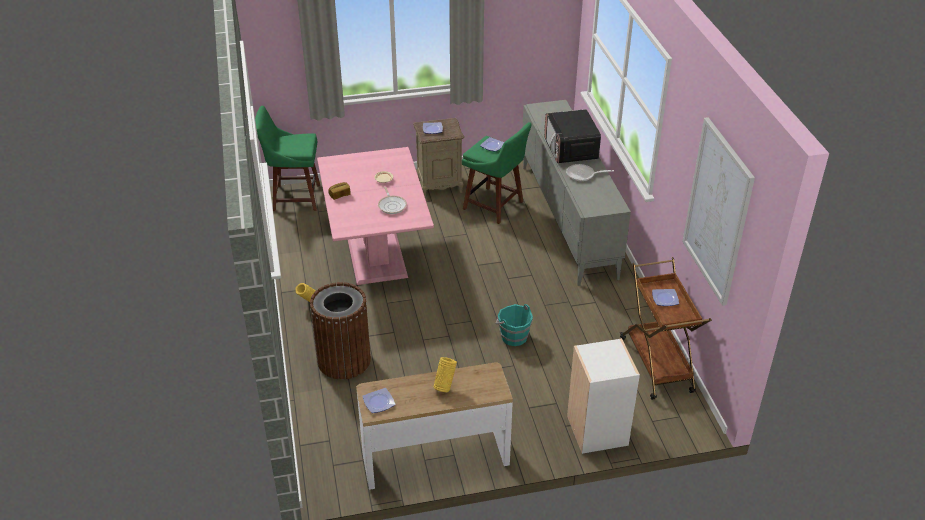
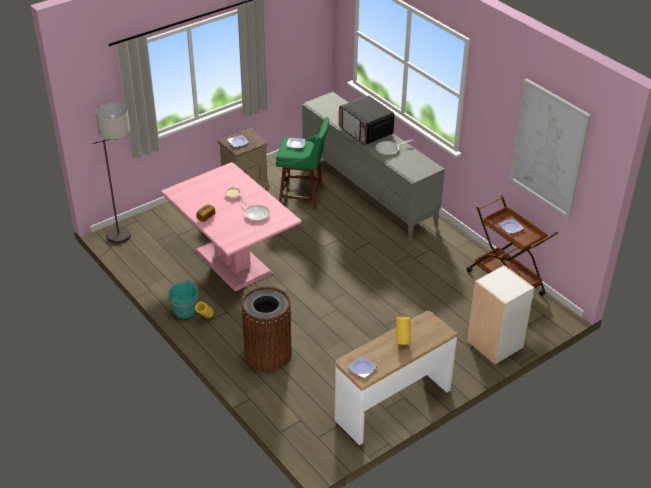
camera: 25 degrees left, 0 degrees up
green stool [255,106,320,211] -> grey floor lamp [92,103,131,244]
turquoise bucket [495,304,533,346] -> turquoise bucket moved to [167,280,198,318]

